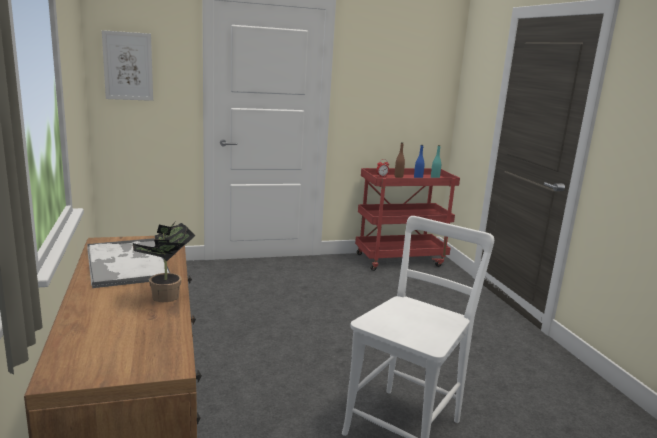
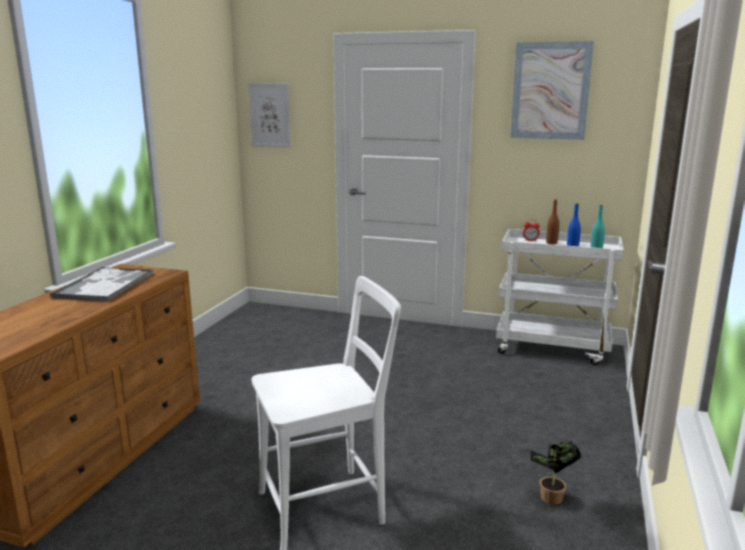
camera: 35 degrees right, 0 degrees up
potted plant [132,222,196,302] -> potted plant moved to [530,441,582,505]
red cart [355,168,460,271] -> white cart [496,229,624,365]
none -> picture [510,41,594,140]

